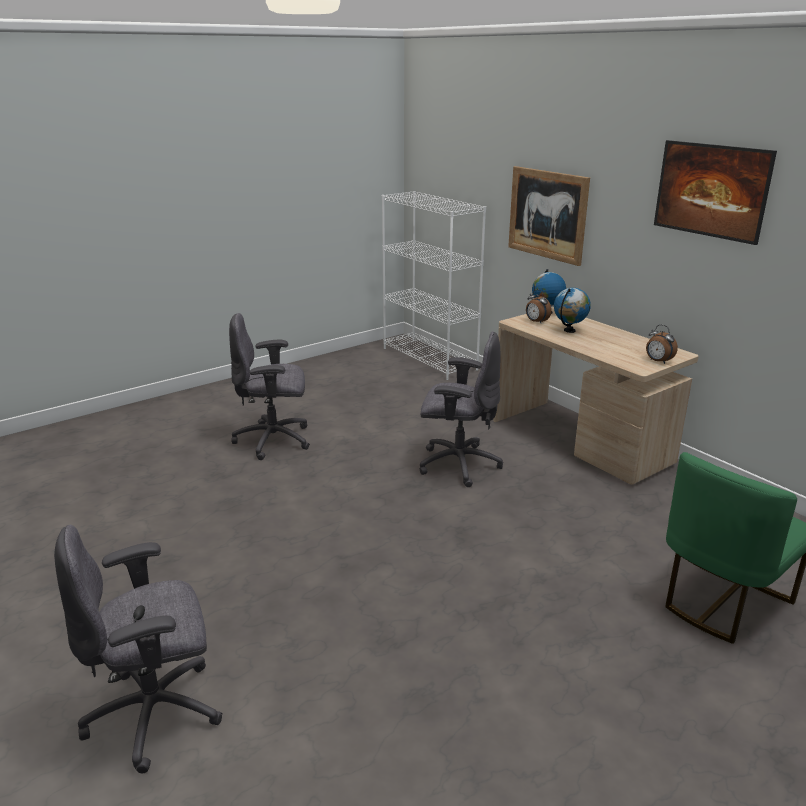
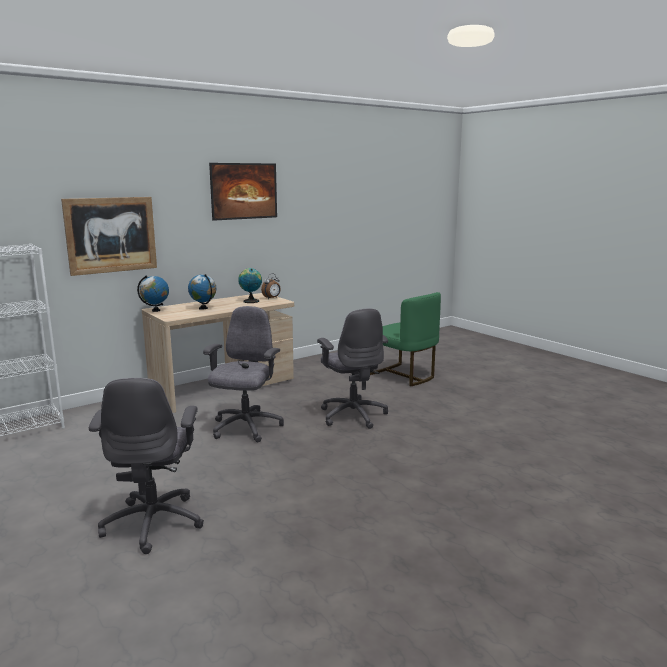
camera: 90 degrees left, 10 degrees down
grey office chair [54,525,223,773] -> grey office chair moved to [317,308,388,429]
alarm clock [526,289,552,323] -> none
none -> globe [238,268,262,303]

